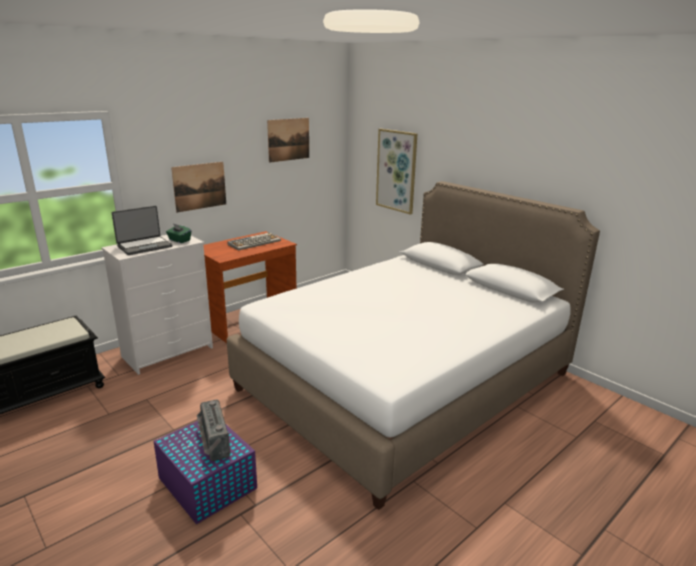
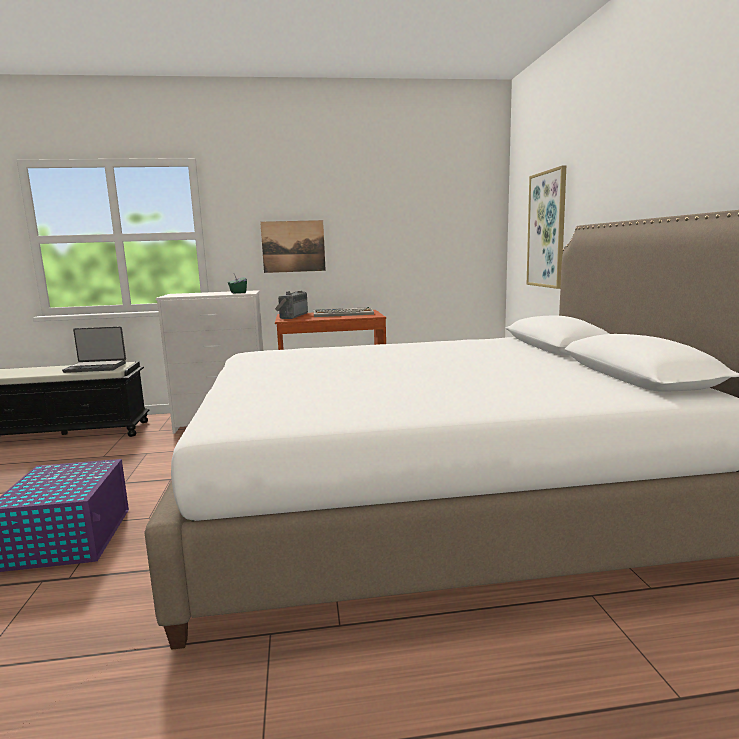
camera: 35 degrees right, 10 degrees down
laptop [112,206,172,255] -> laptop moved to [62,326,126,373]
radio [197,400,230,461] -> radio moved to [275,291,308,319]
picture [267,118,309,163] -> none

